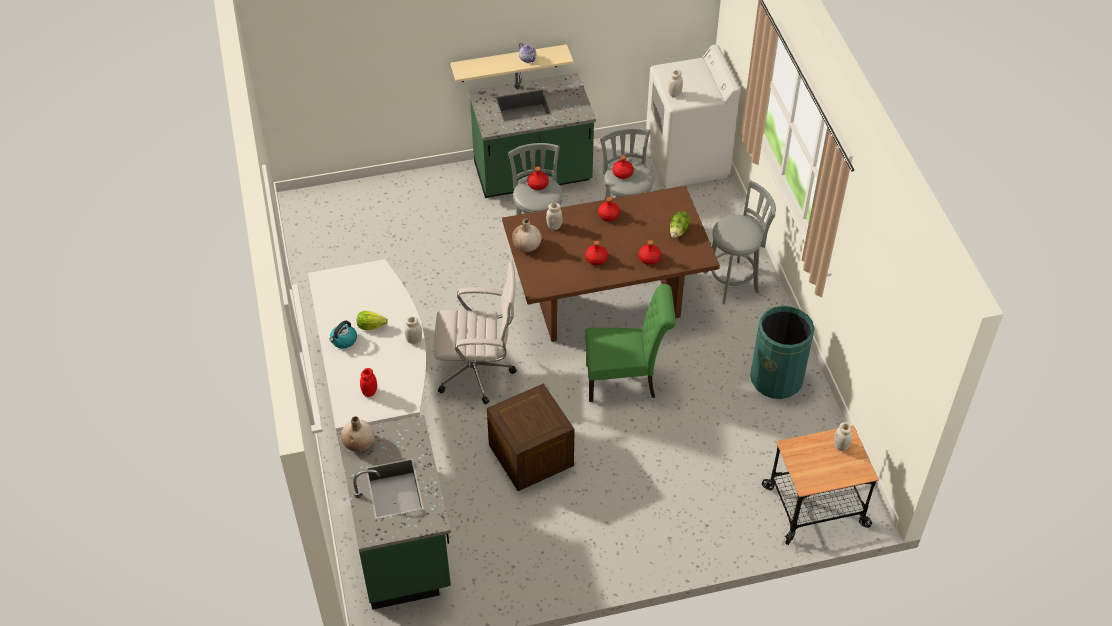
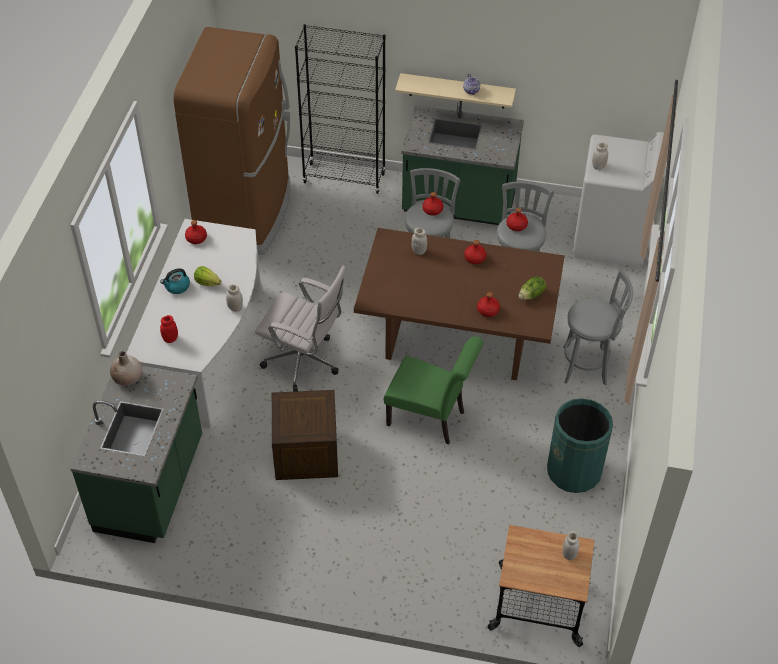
camera: 25 degrees right, 0 degrees up
beige vase [512,219,541,252] -> none
red bottle [585,241,608,265] -> red bottle moved to [185,220,207,244]
none -> brown fridge [173,27,290,255]
none -> black bookcase [295,24,386,194]

